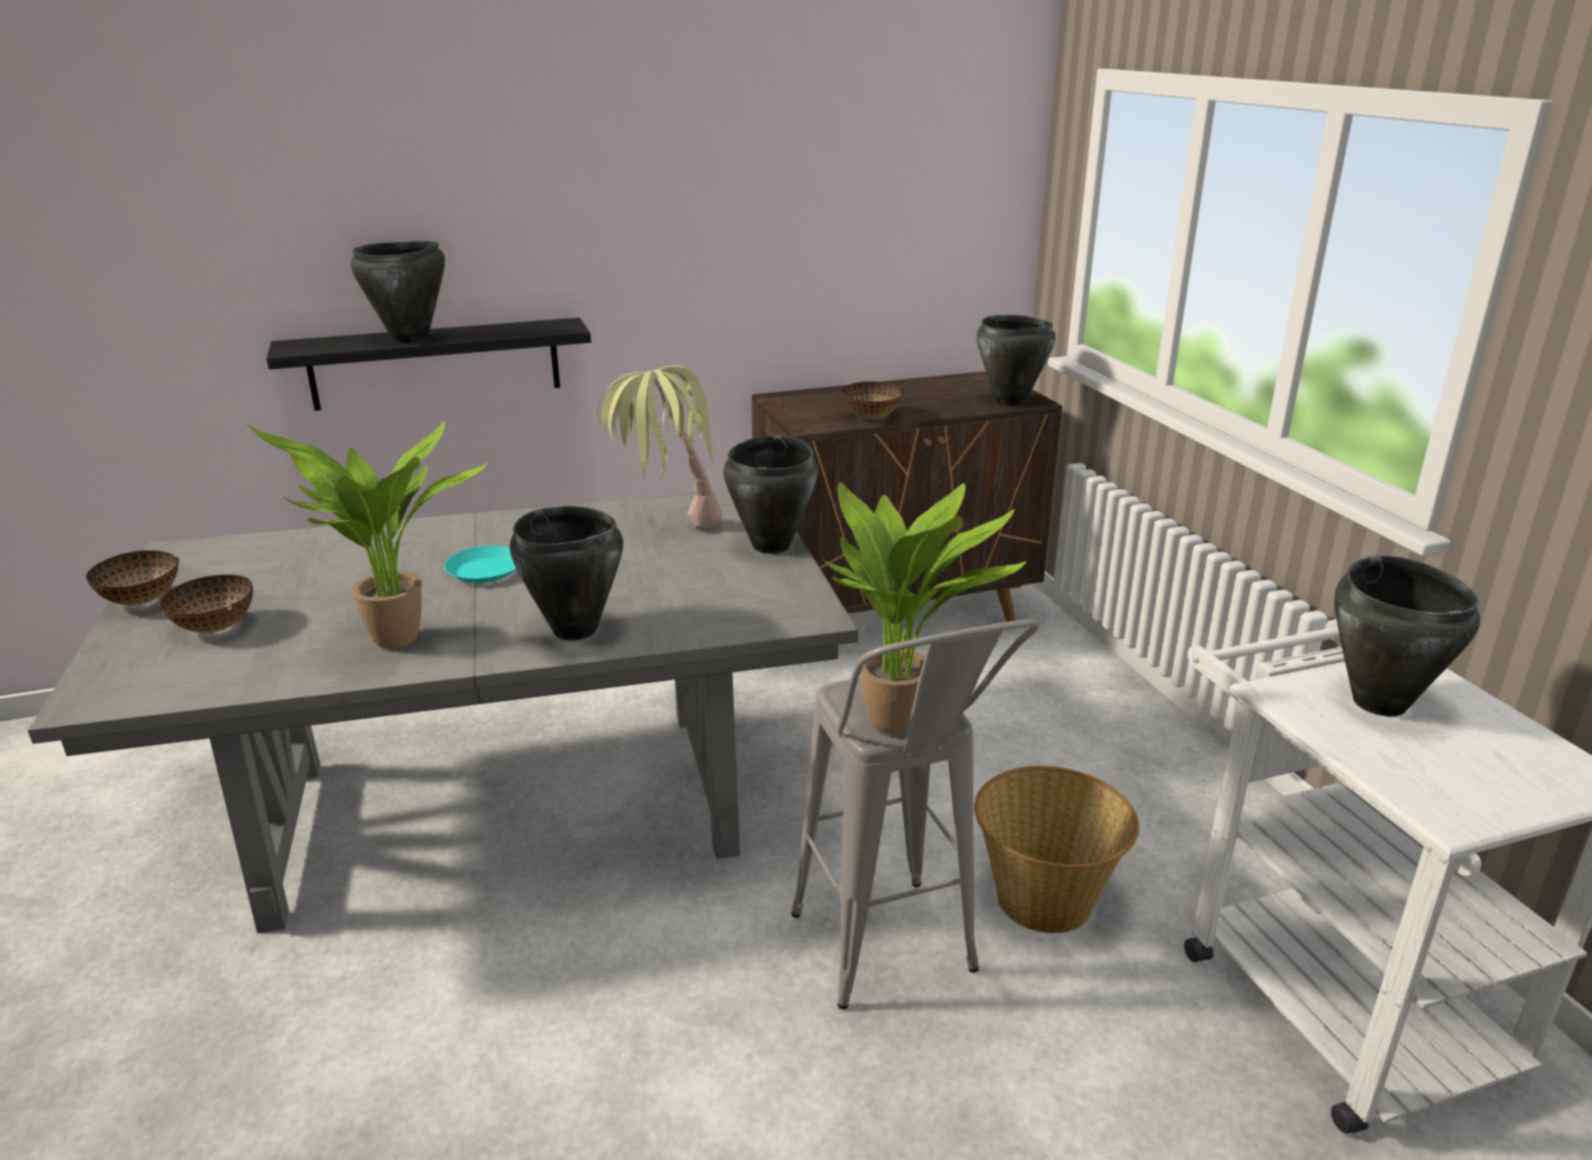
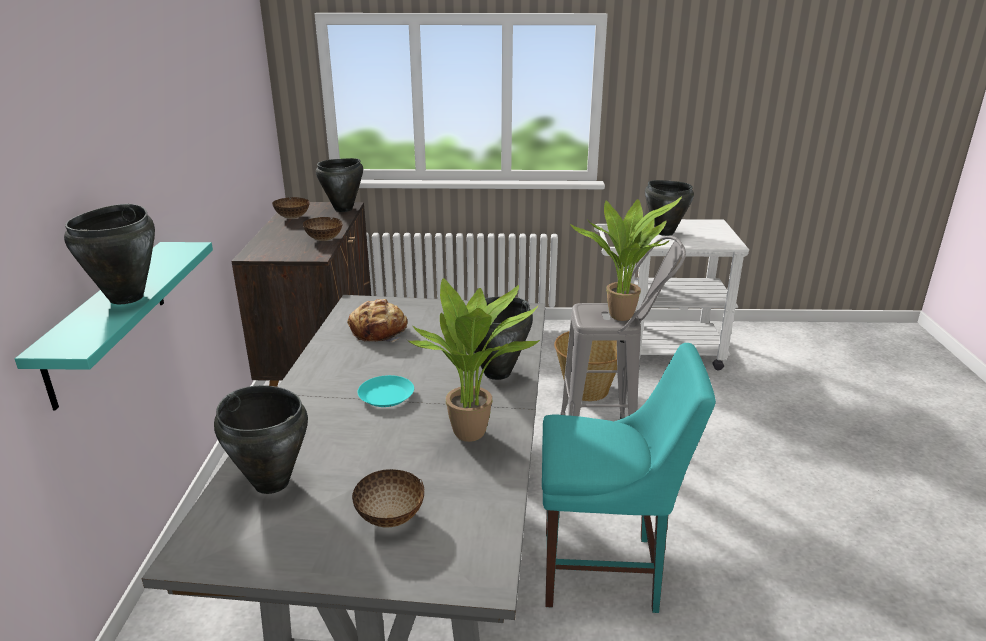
camera: 70 degrees left, 0 degrees up
bowl [86,550,179,605] -> bowl moved to [272,197,310,219]
black shelf [266,318,591,411] -> turquoise shelf [15,242,213,410]
potted plant [597,365,723,528] -> bread [347,299,407,342]
black cooking pot [723,435,818,554] -> black cooking pot moved to [214,385,308,494]
none -> turquoise chair [542,343,716,613]

